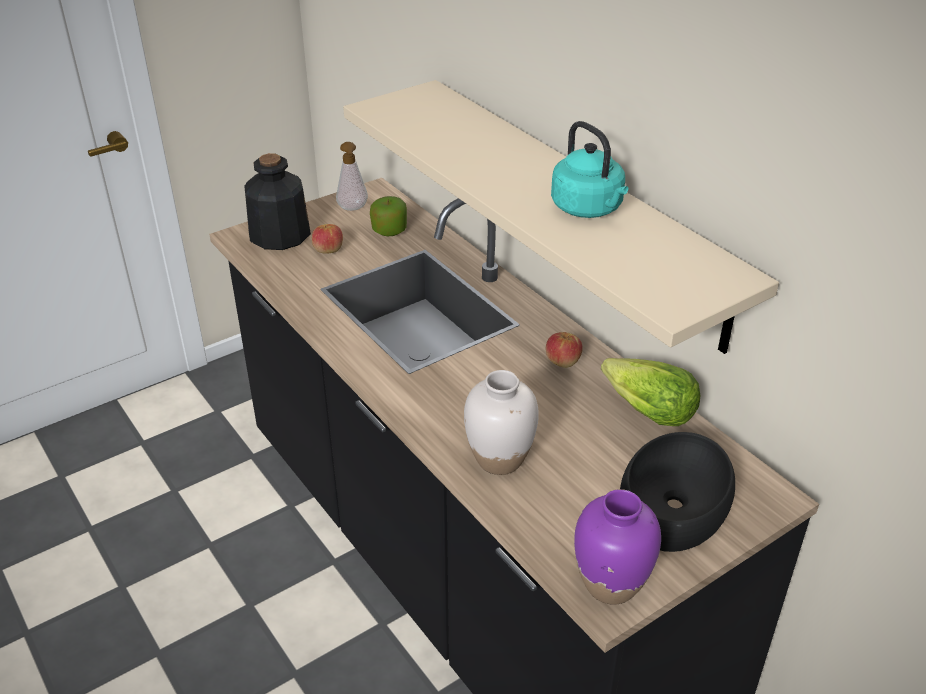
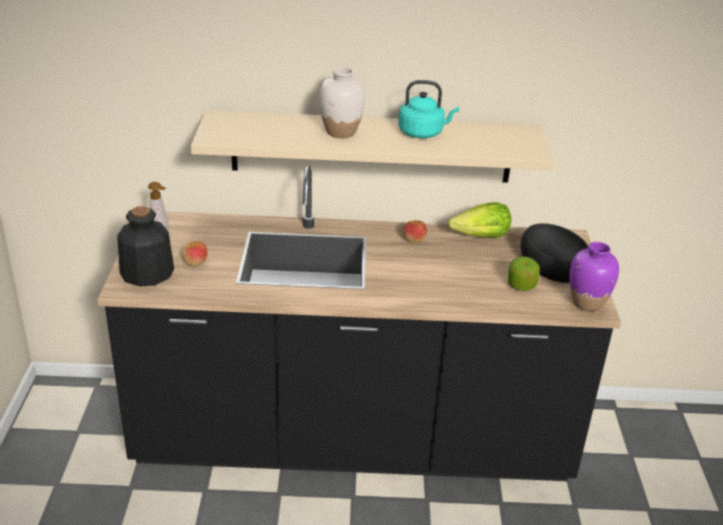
camera: 55 degrees left, 5 degrees down
apple [370,196,407,236] -> apple moved to [508,256,540,291]
white vase [464,370,539,475] -> white vase moved to [319,67,365,138]

